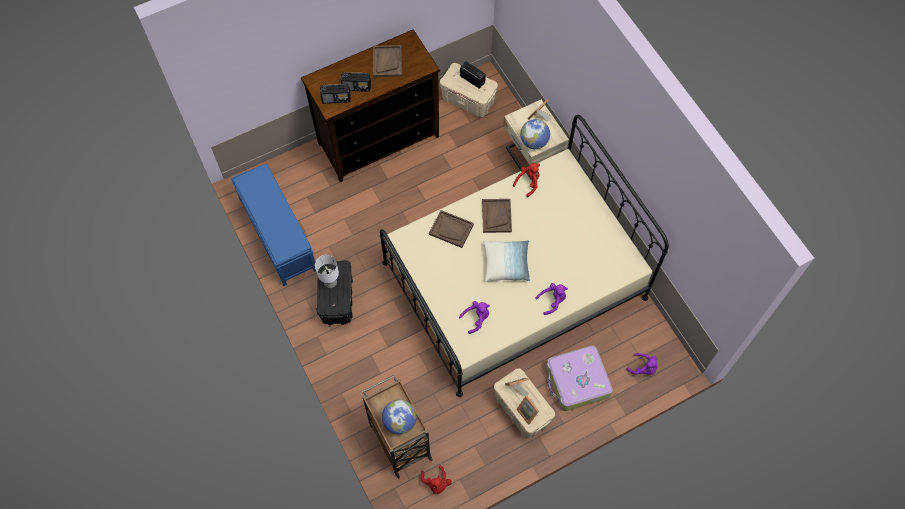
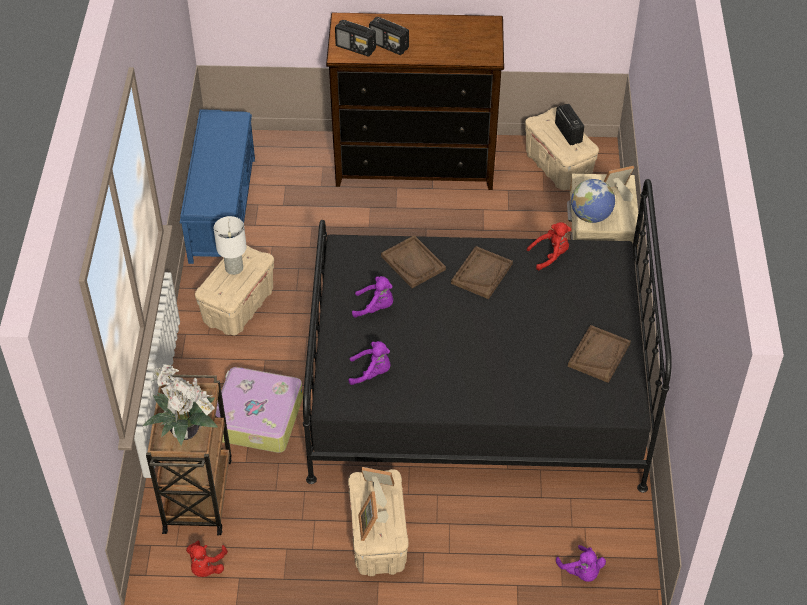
camera: 30 degrees right, 15 degrees down
black storage box [317,260,353,325] -> beige storage box [195,246,274,335]
brown tray [373,45,402,77] -> brown tray moved to [568,325,631,383]
beige bed [380,115,669,397] -> black bed [303,179,672,493]
globe [382,399,417,435] -> potted plant [143,364,218,446]
pillow [483,240,530,282] -> none
purple plush toy [535,283,568,315] -> purple plush toy moved to [352,276,393,317]
suitcase [546,345,613,411] -> suitcase moved to [216,367,303,453]

